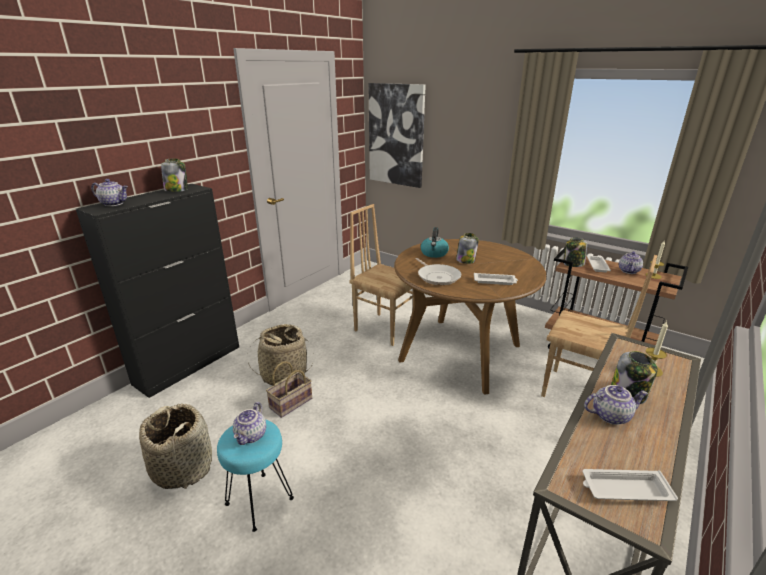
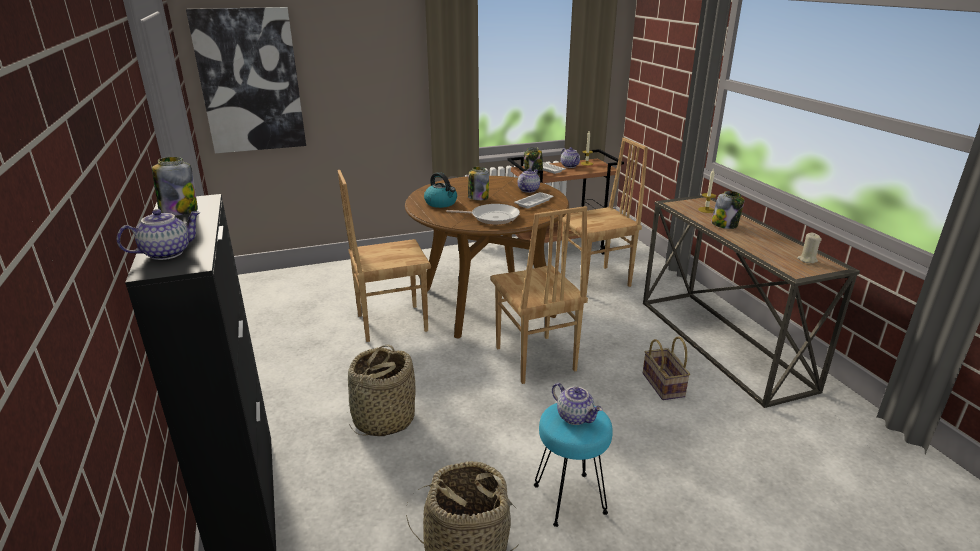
camera: 55 degrees left, 0 degrees up
basket [266,361,312,418] -> basket moved to [643,336,690,400]
white tray [583,469,678,501] -> beige candle [797,233,822,263]
teapot [584,385,648,425] -> teapot moved to [518,169,540,193]
none -> brown chair [490,206,588,384]

